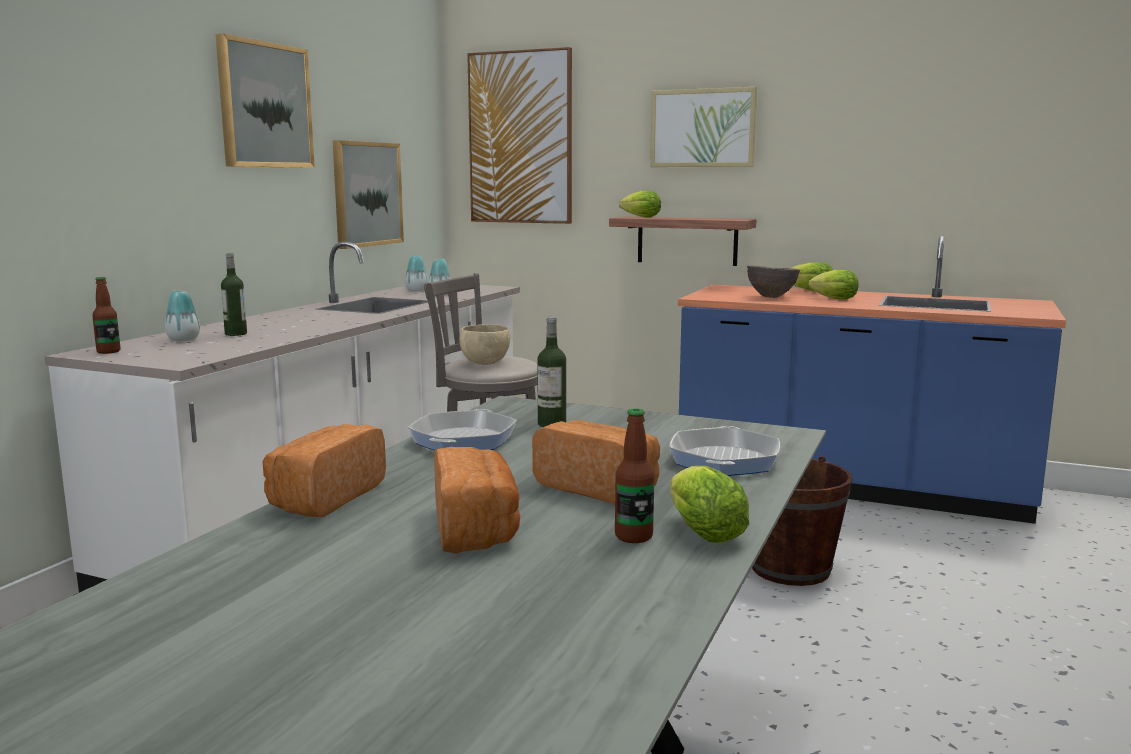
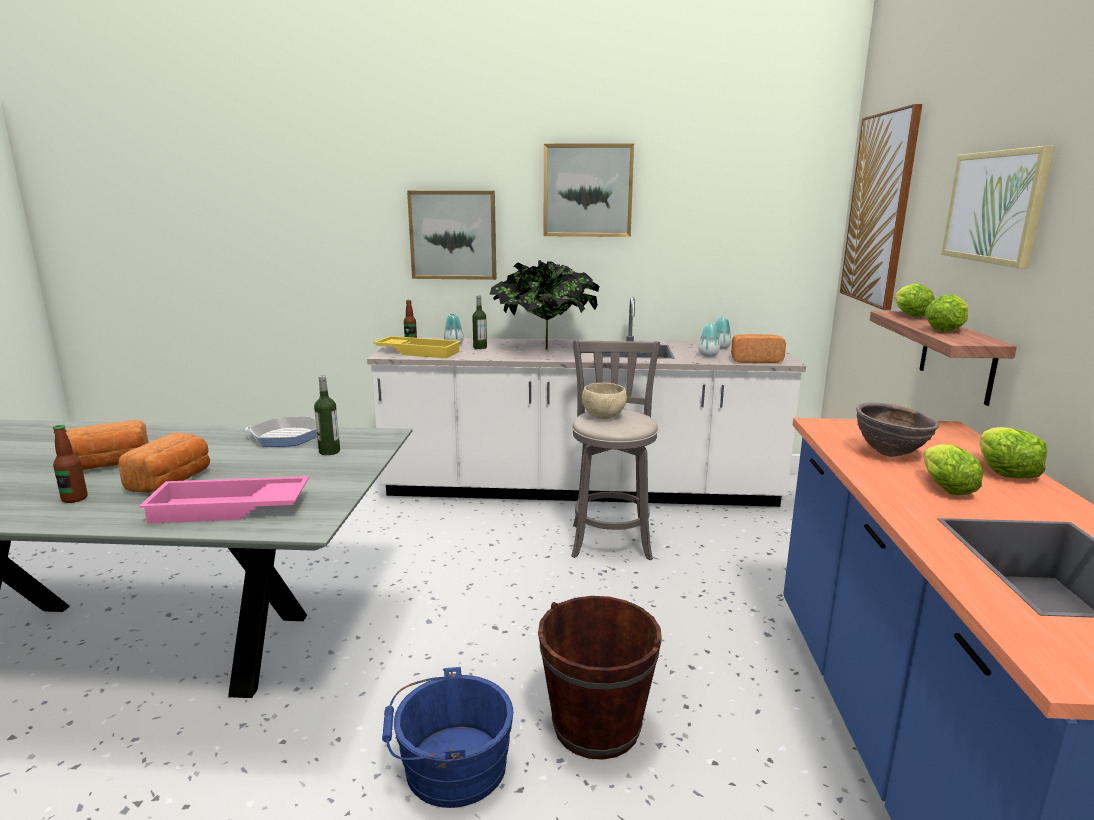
camera: 70 degrees right, 5 degrees up
bread [262,424,386,517] -> bread moved to [731,334,786,363]
picture [333,140,404,249] -> picture moved to [407,191,496,280]
frying pan [669,426,780,476] -> pink tray [139,476,309,524]
lettuce [670,466,749,543] -> lettuce moved to [925,294,968,332]
none -> yellow tray [373,336,461,358]
none -> blue bucket [382,667,513,808]
none -> potted plant [490,260,599,350]

